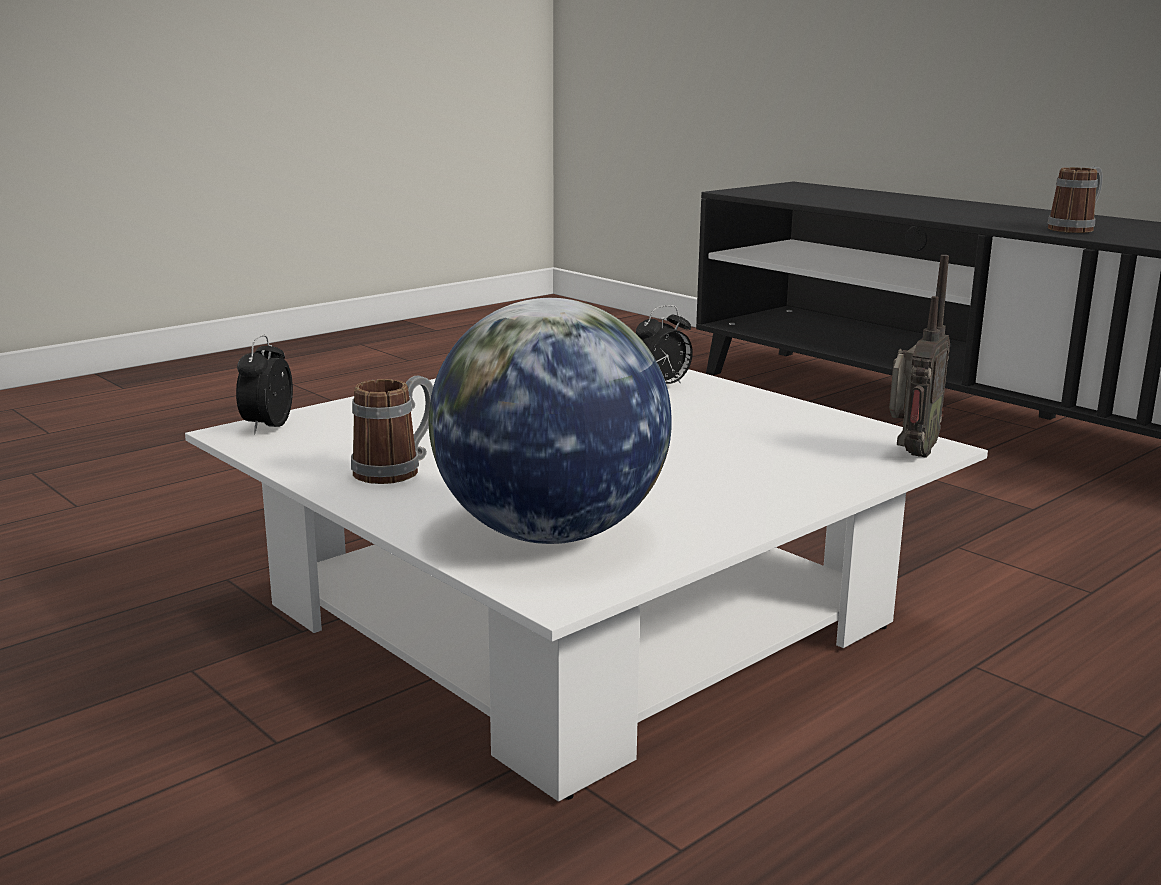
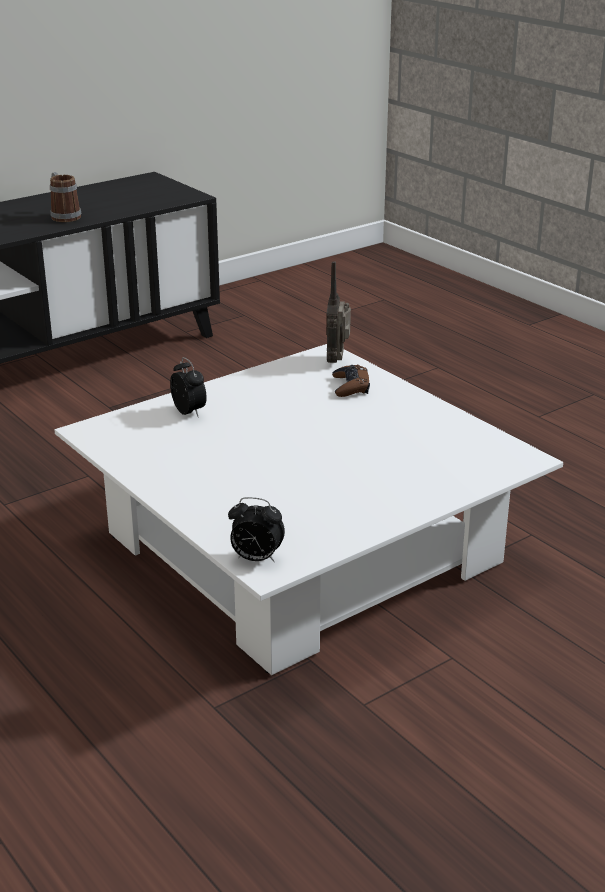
camera: 85 degrees left, 10 degrees up
mug [351,376,433,484] -> none
globe [429,298,672,544] -> none
radio [889,255,950,458] -> radio turned 120 degrees counterclockwise [326,261,351,363]
none -> brown game controller [332,365,370,397]

